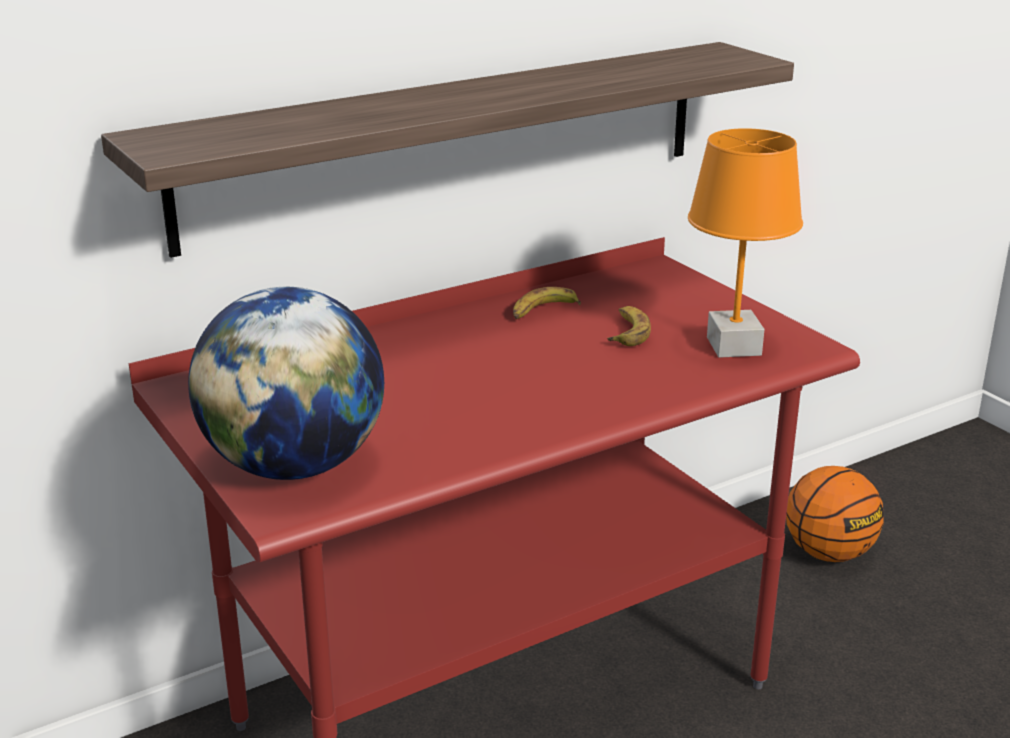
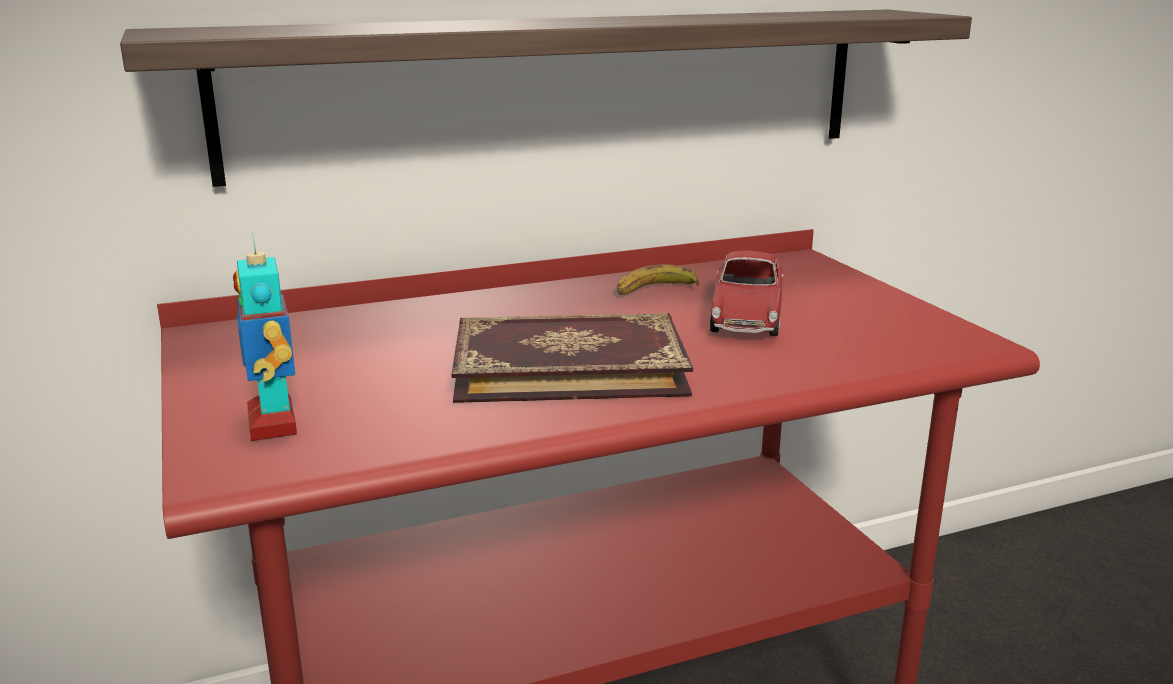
camera: 10 degrees right, 5 degrees down
globe [188,287,384,480] -> toy robot [233,232,297,441]
banana [607,306,651,346] -> toy car [710,250,784,336]
orange table lamp [688,128,803,358] -> none
basketball [786,466,884,562] -> none
none -> book [451,313,693,403]

